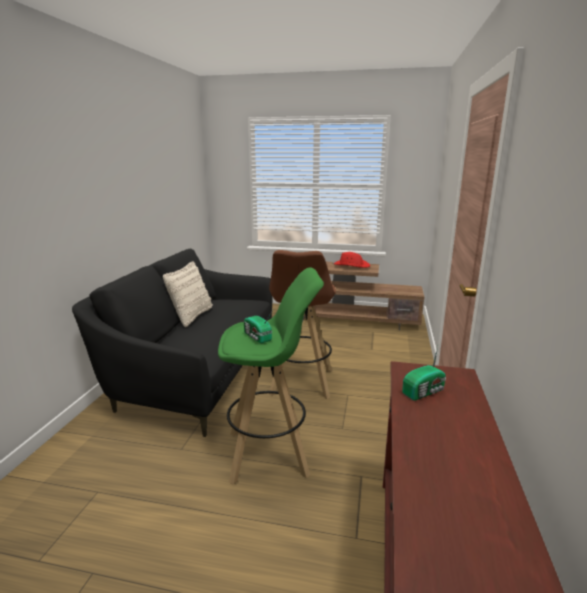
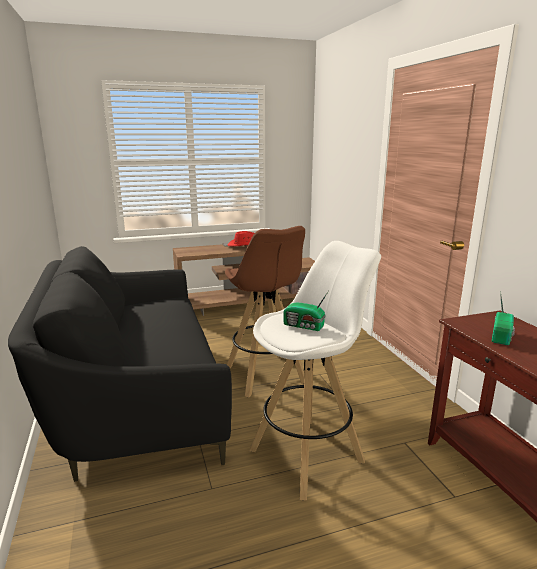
camera: 30 degrees left, 0 degrees up
beige pillow [163,261,213,327] -> none
green stool [218,267,324,485] -> white stool [249,241,381,500]

